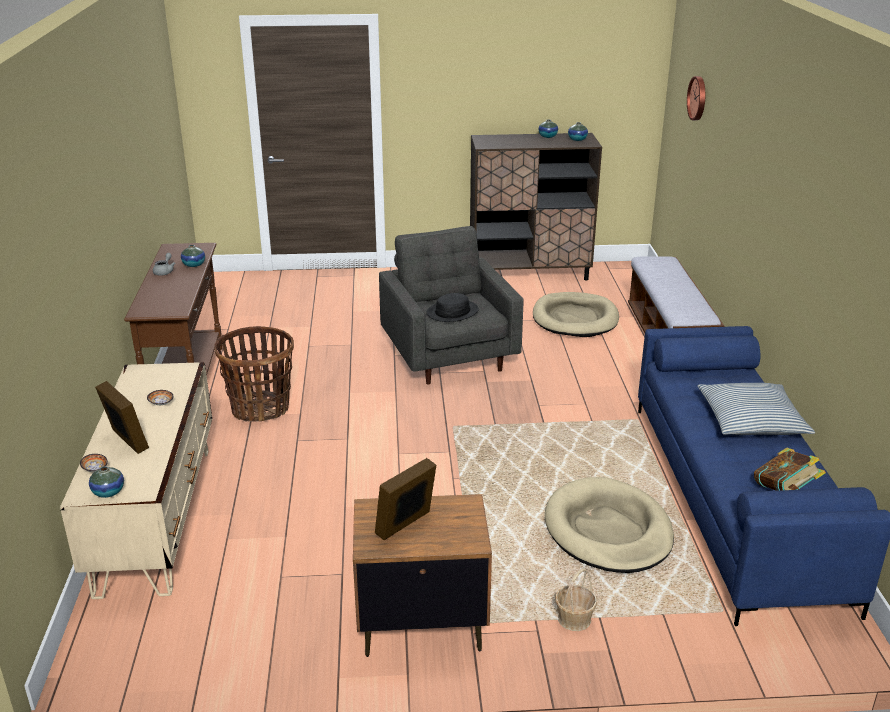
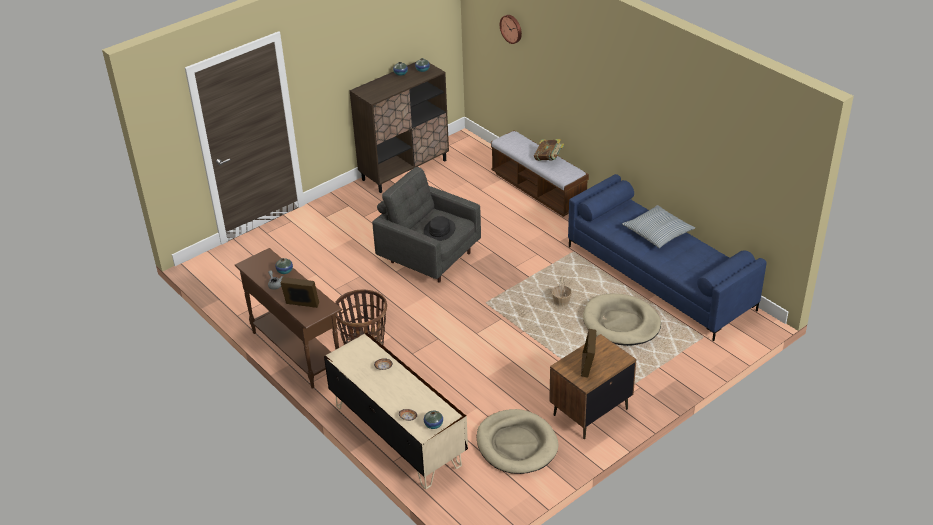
camera: 35 degrees left, 10 degrees up
picture frame [95,381,149,454] -> picture frame moved to [280,277,319,308]
beige dog bed [533,292,619,337] -> beige dog bed moved to [476,409,559,474]
basket [555,568,597,631] -> basket moved to [551,276,572,307]
book [754,448,826,491] -> book moved to [534,139,564,161]

